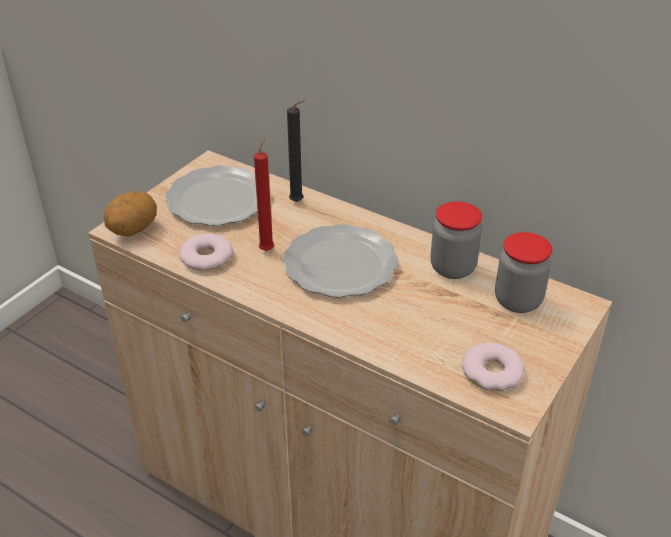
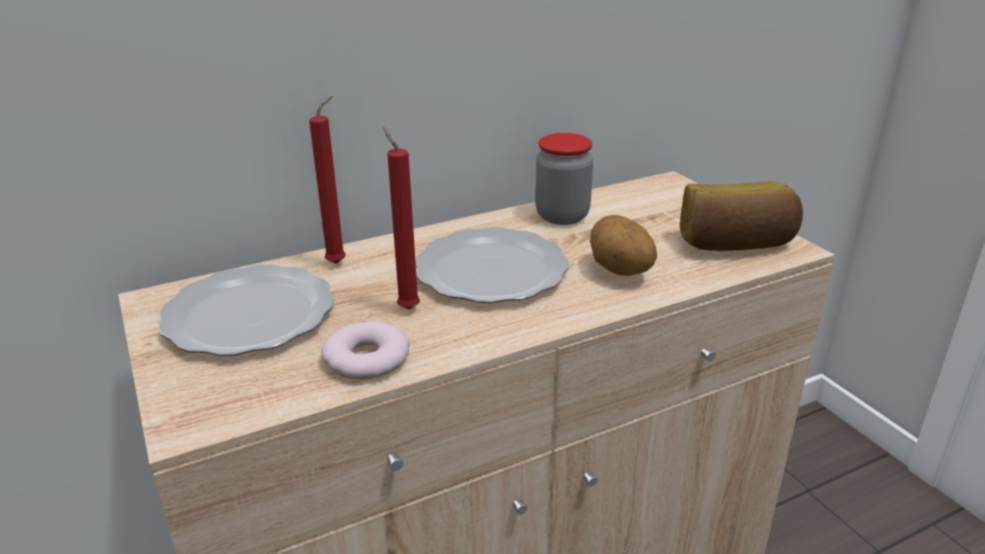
camera: 60 degrees left, 10 degrees down
potato [104,191,157,237] -> potato moved to [590,215,657,276]
black candle [287,100,306,202] -> red candle [309,96,346,264]
donut [461,342,525,391] -> bread [680,181,803,251]
jar [495,232,552,313] -> none

